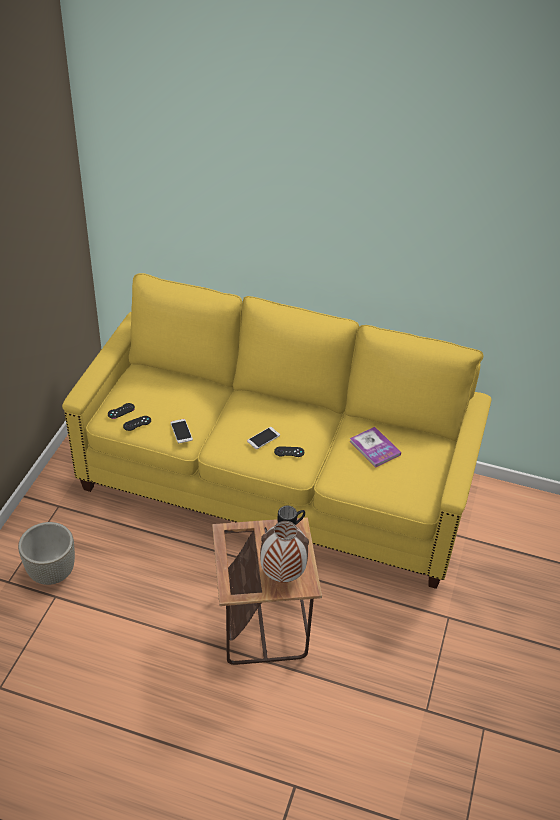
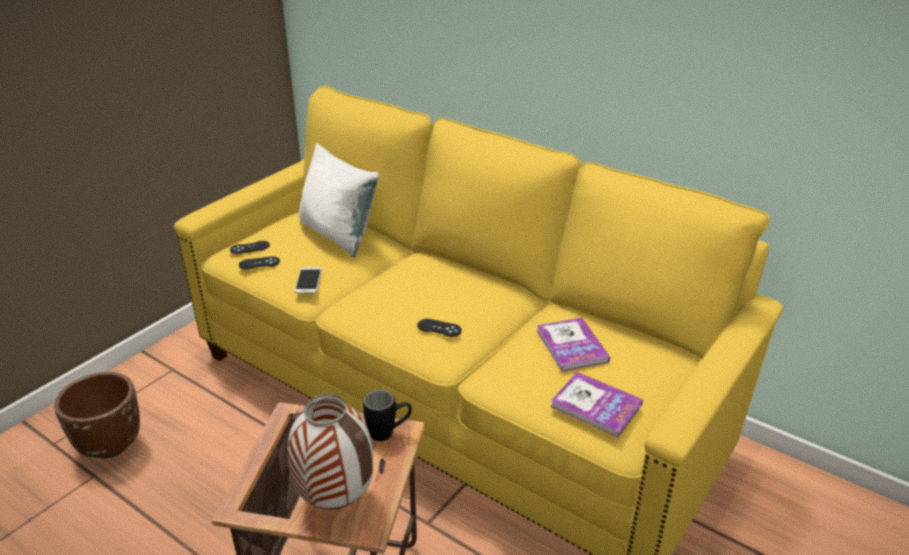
camera: 20 degrees right, 10 degrees down
grey planter [18,522,75,585] -> brown planter [54,372,140,458]
phone [247,427,280,449] -> none
none -> white pillow [299,143,379,257]
none -> book [550,372,643,437]

